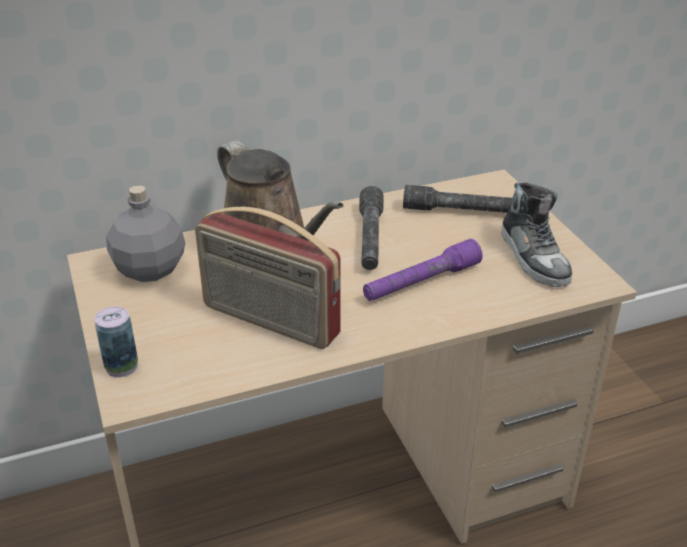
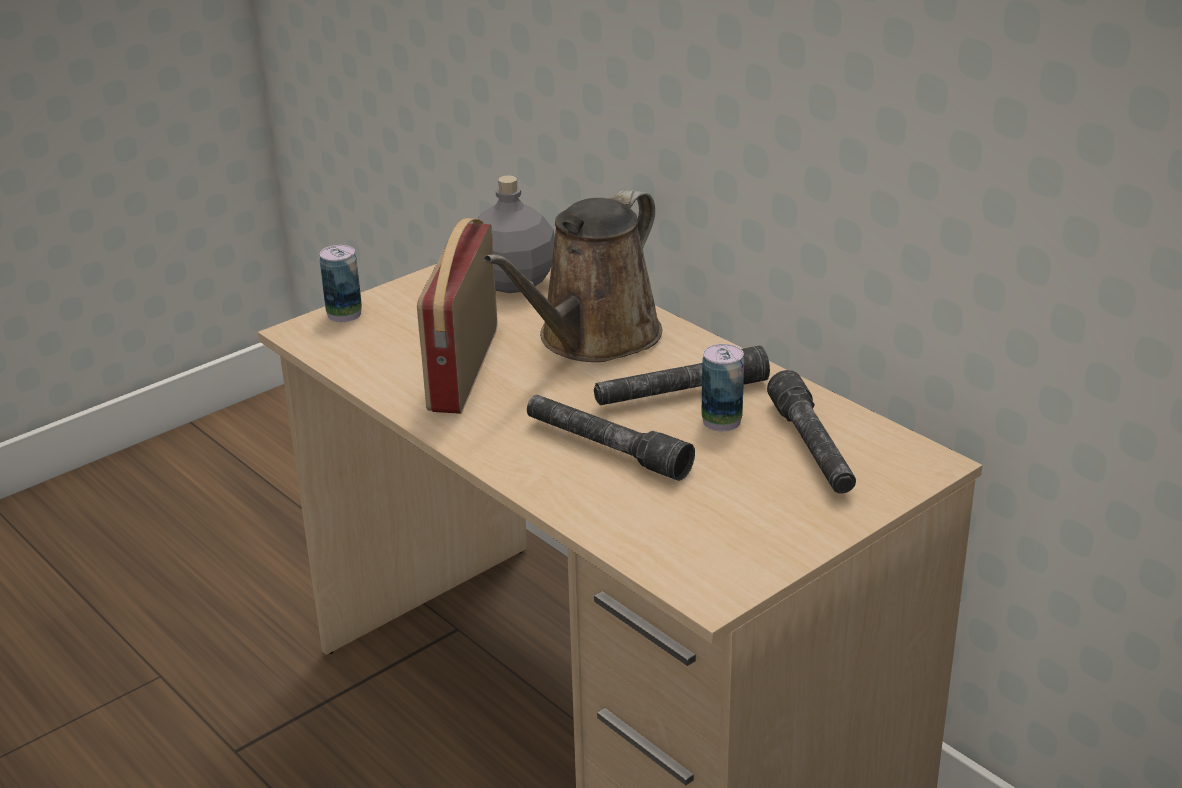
camera: 70 degrees right, 5 degrees down
purple flashlight [363,239,482,301] -> grey flashlight [527,395,695,481]
shoe [501,182,573,287] -> none
none -> can [701,344,744,431]

